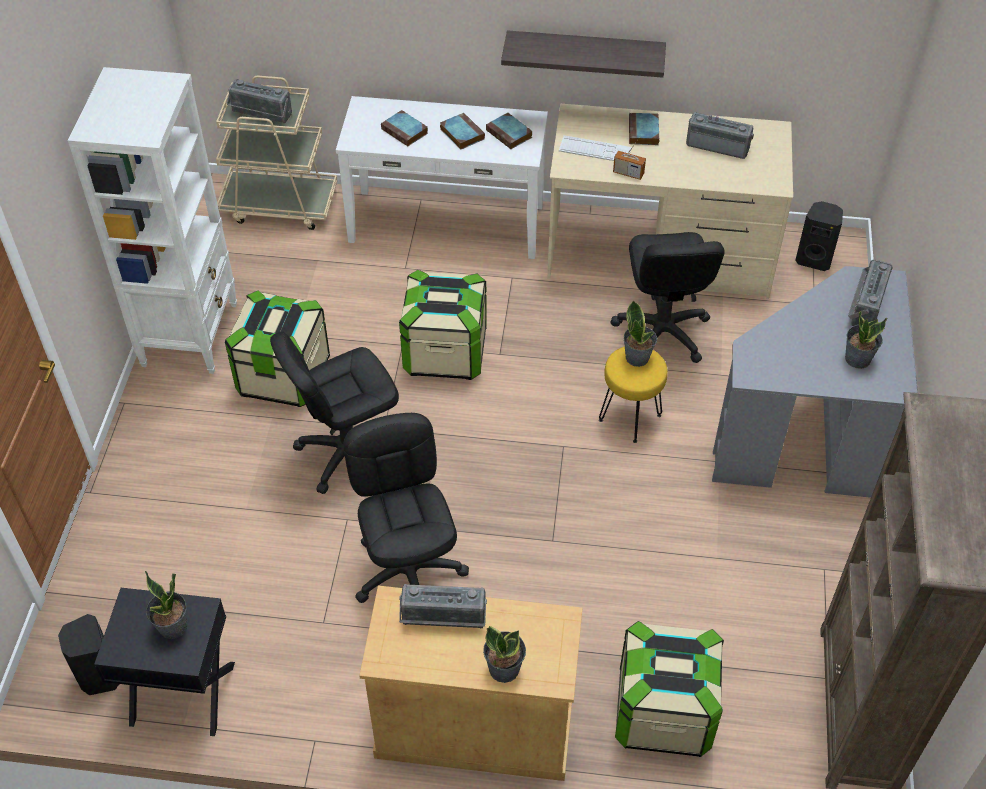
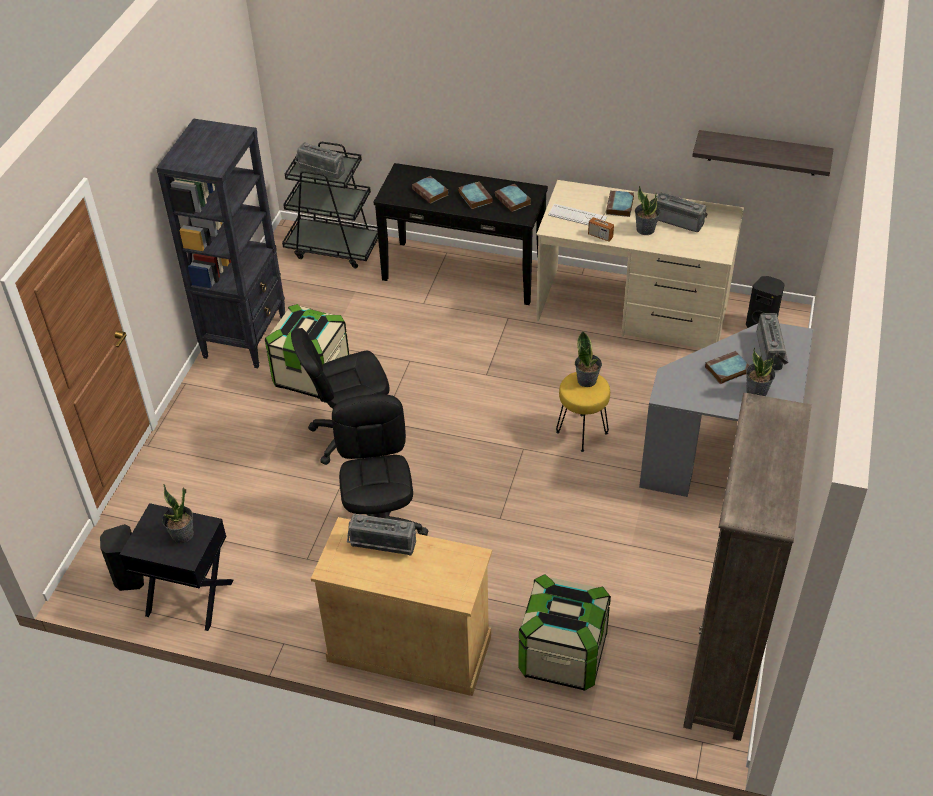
camera: 10 degrees right, 5 degrees down
white bookcase [68,67,237,374] -> black bookcase [156,118,285,368]
beige cart [216,76,337,230] -> black cart [282,142,378,268]
white console table [336,96,548,259] -> black console table [374,163,548,305]
storage box [399,270,487,380] -> none
potted plant [483,626,526,683] -> potted plant moved to [635,185,660,235]
shelf [501,30,666,78] -> shelf moved to [692,130,833,176]
black office chair [611,232,725,363] -> none
radio [848,259,893,326] -> radio turned 150 degrees clockwise [756,313,788,370]
none -> book [705,351,749,384]

